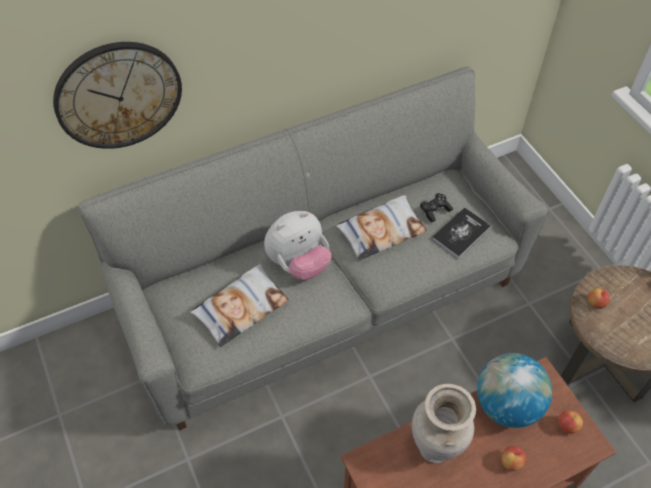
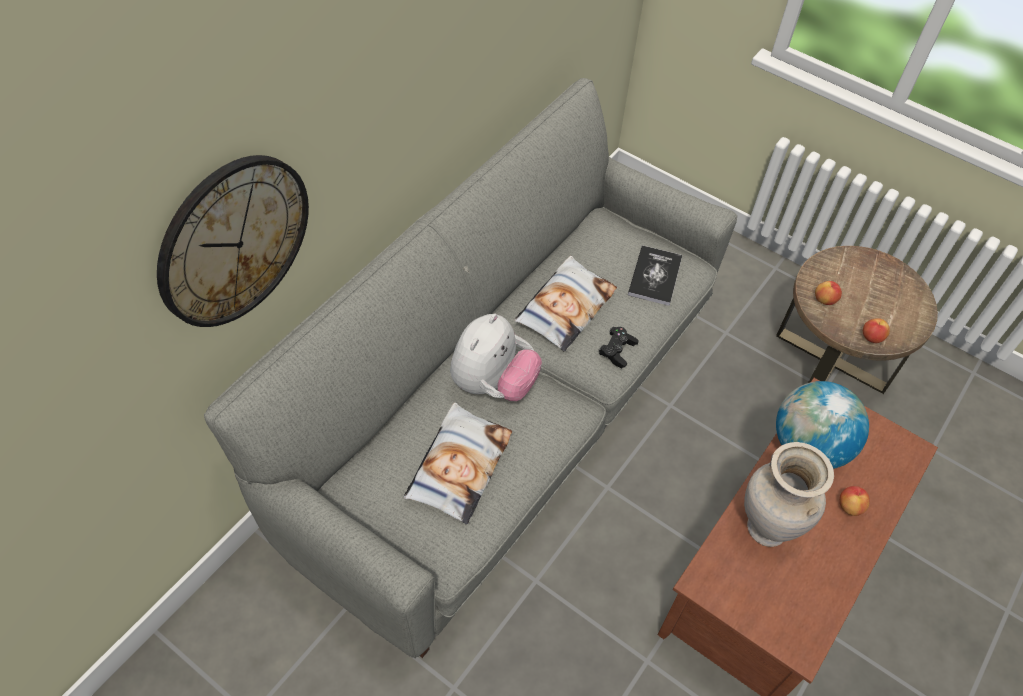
camera: 30 degrees left, 0 degrees up
black game controller [420,193,453,223] -> black game controller moved to [599,327,639,368]
apple [558,410,583,434] -> apple moved to [863,318,890,343]

